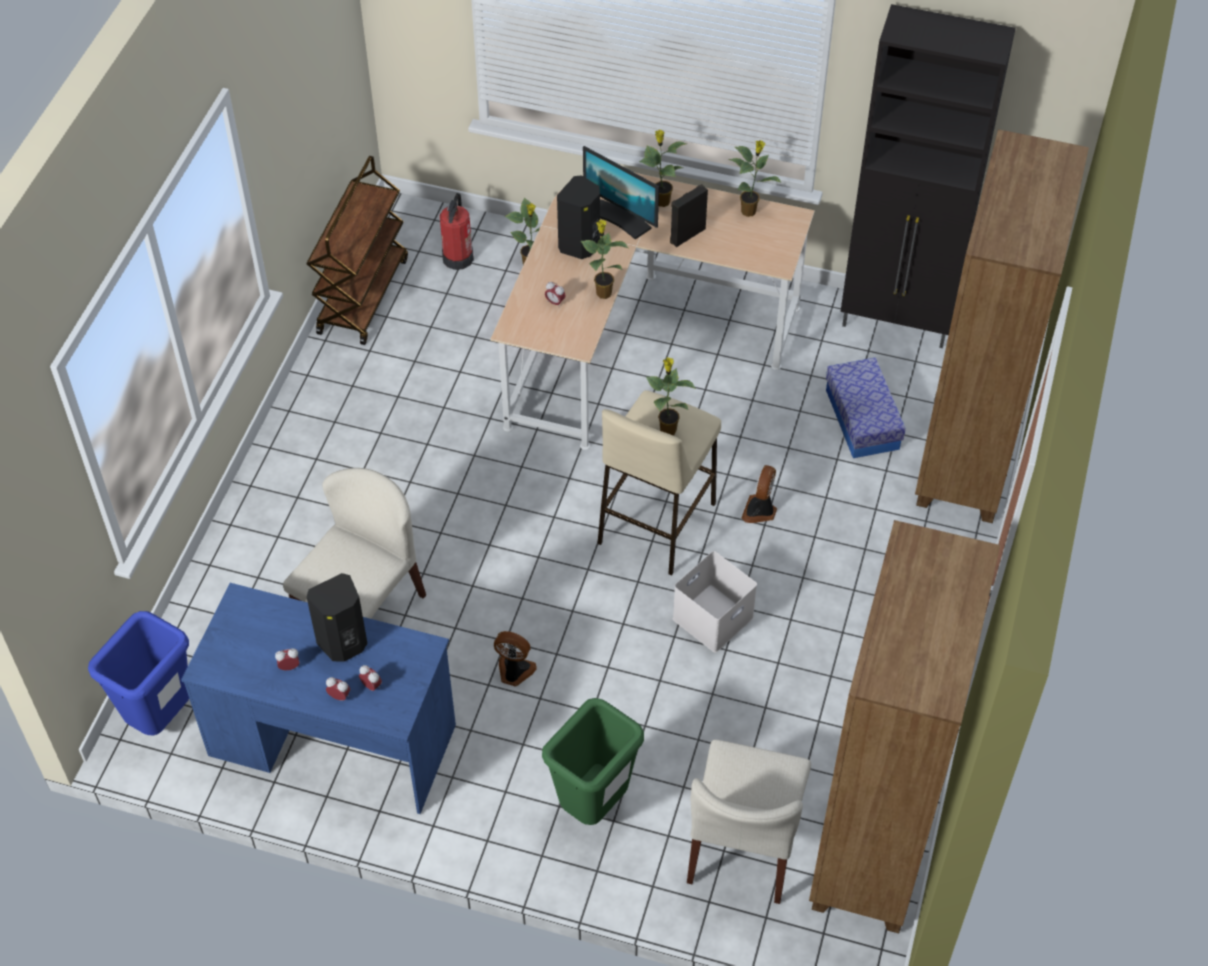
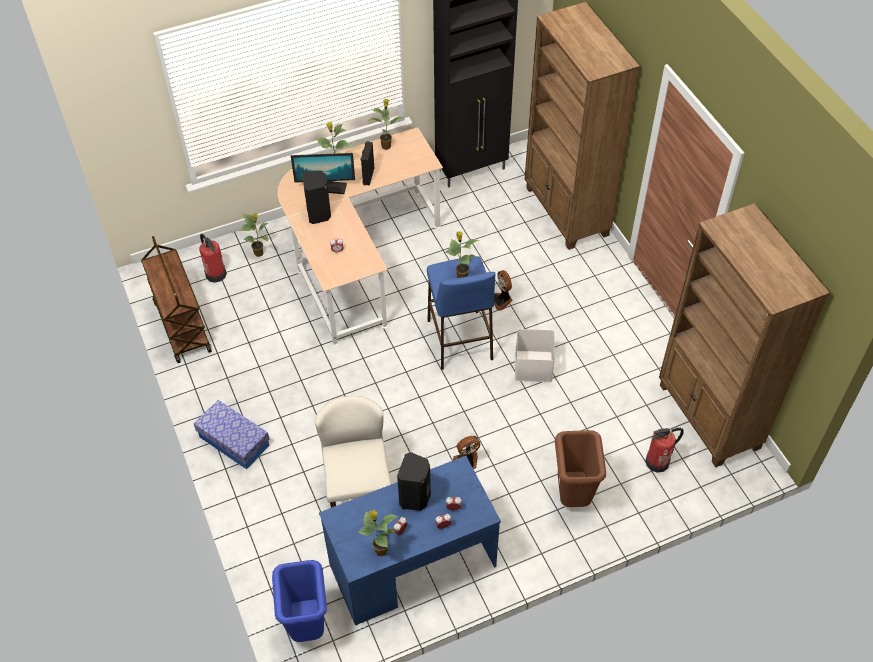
camera: 40 degrees left, 0 degrees up
green trash can [542,698,644,825] -> brown trash can [555,430,606,507]
potted plant [581,220,628,299] -> potted plant moved to [358,510,398,556]
beige stool [597,390,721,576] -> blue stool [427,256,495,370]
beige chair [687,740,811,904] -> fire extinguisher [645,428,684,473]
storage box [826,357,906,458] -> storage box moved to [194,400,269,469]

